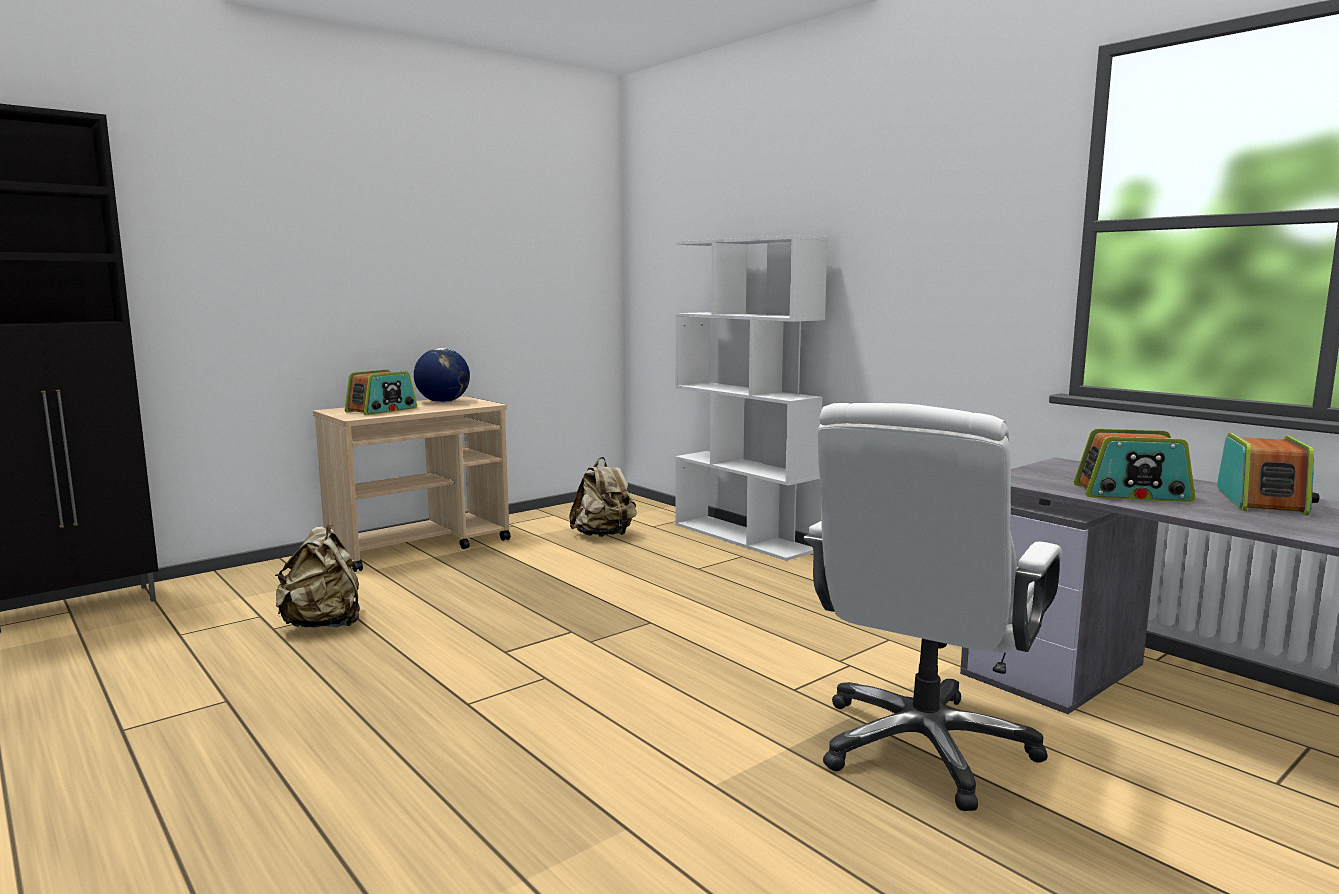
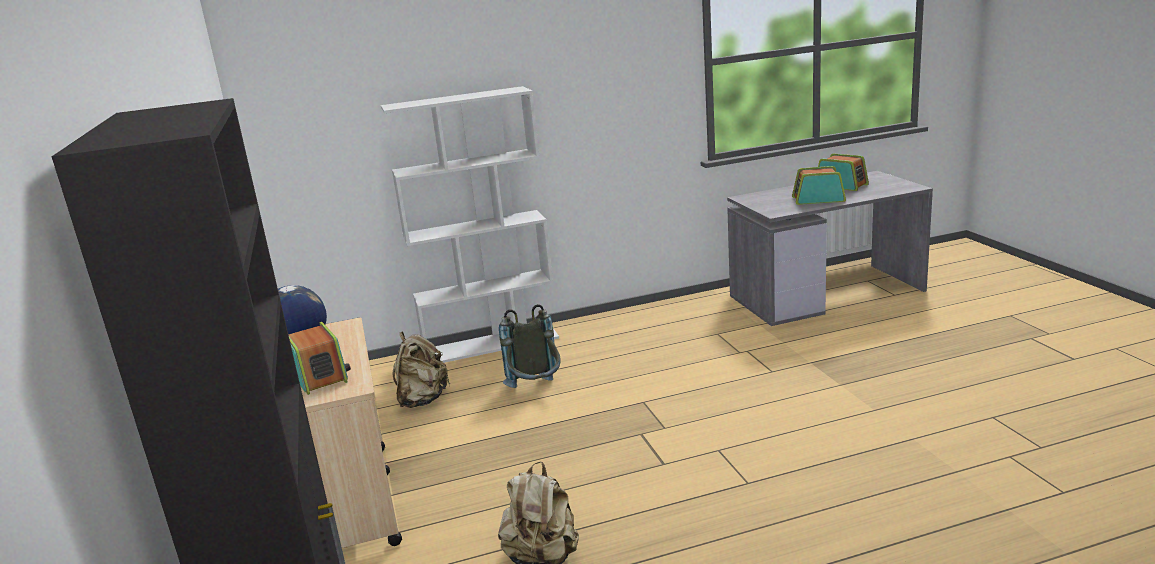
camera: 65 degrees left, 10 degrees up
white office chair [804,403,1062,811] -> none
radio [1074,428,1195,502] -> radio turned 120 degrees counterclockwise [792,166,846,205]
none -> grey backpack [499,304,561,388]

